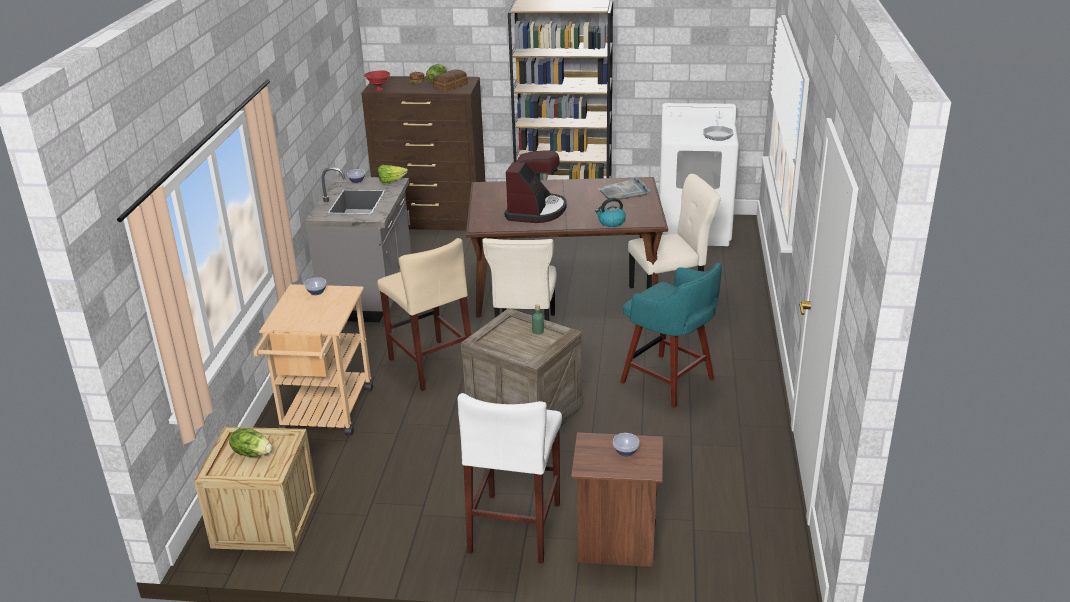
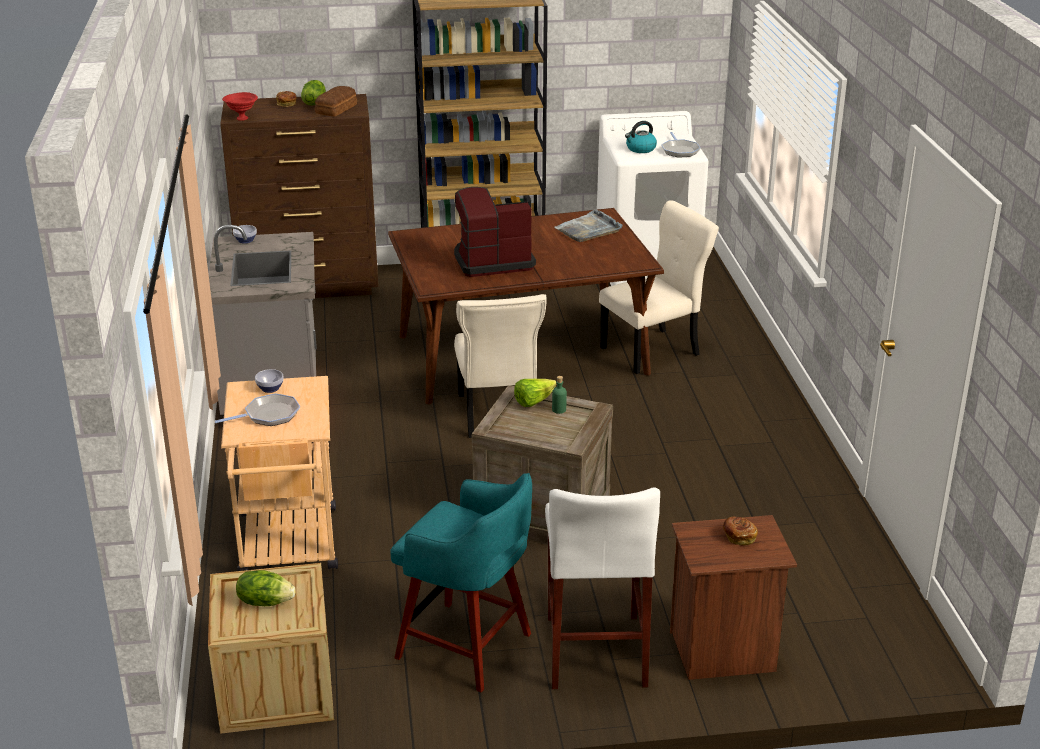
camera: 15 degrees left, 0 degrees up
beige stool [377,238,471,391] -> none
lettuce [378,165,408,183] -> lettuce moved to [514,379,557,407]
coffee machine [504,150,567,223] -> coffee machine turned 105 degrees counterclockwise [454,187,536,277]
kettle [595,198,626,227] -> kettle moved to [625,121,657,153]
bowl [613,433,640,456] -> bread [723,517,758,546]
turquoise stool [620,263,722,408] -> turquoise stool moved to [390,473,532,692]
none -> frying pan [215,393,300,426]

